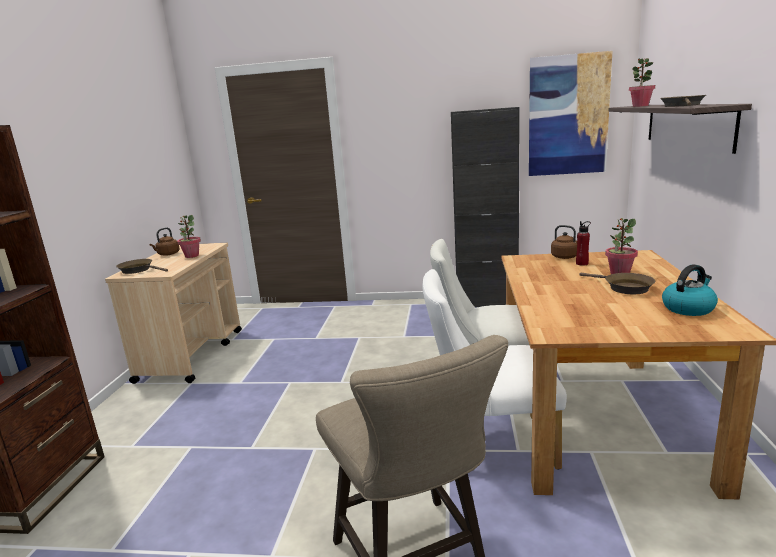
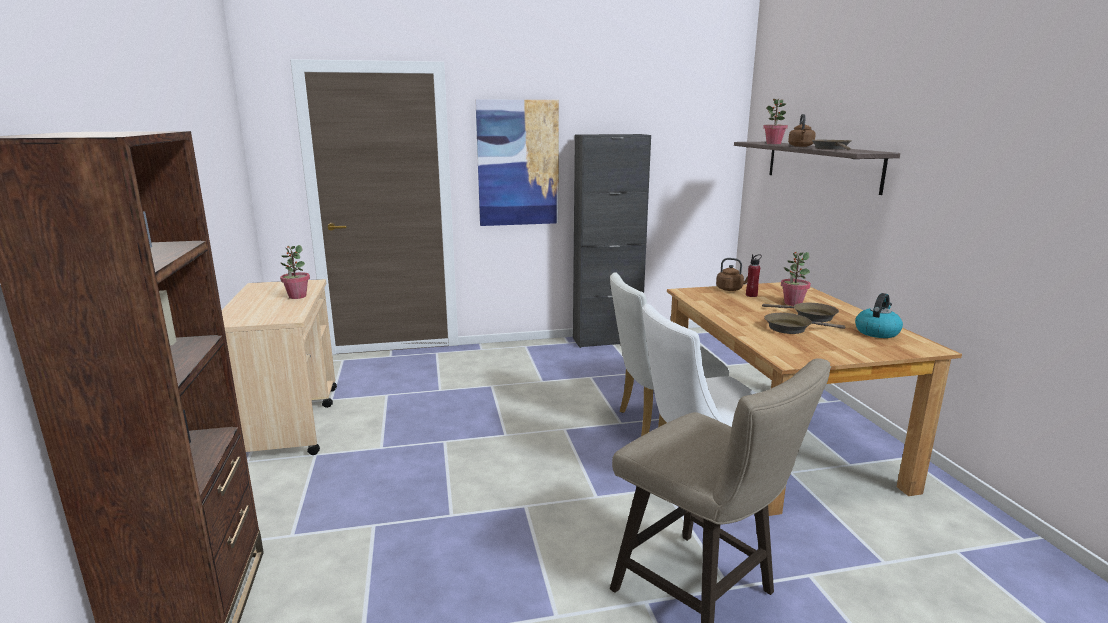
camera: 20 degrees left, 0 degrees up
brown frying pan [116,259,168,274] -> brown frying pan moved to [765,313,845,334]
brown kettle [150,227,180,256] -> brown kettle moved to [788,114,816,147]
picture [529,51,613,176] -> picture moved to [475,100,559,226]

